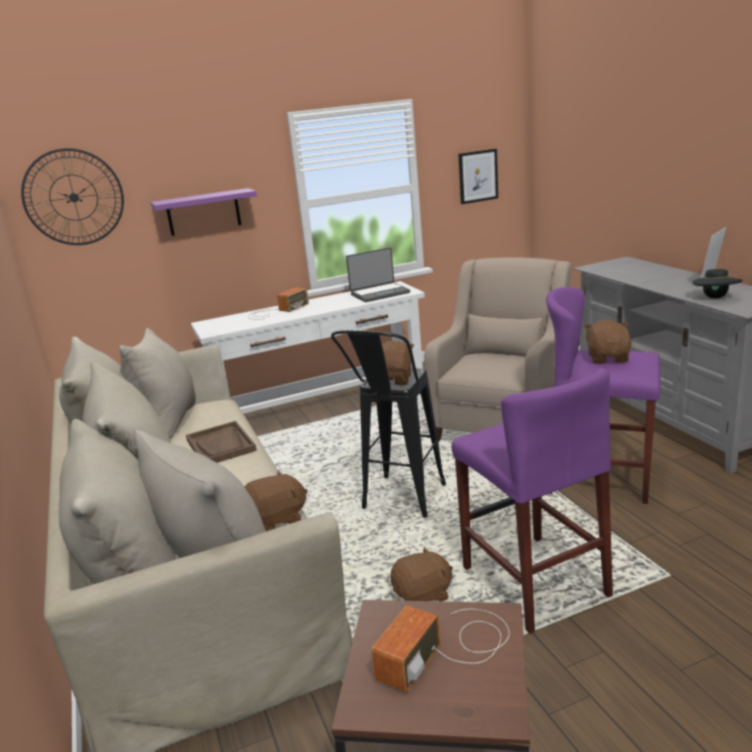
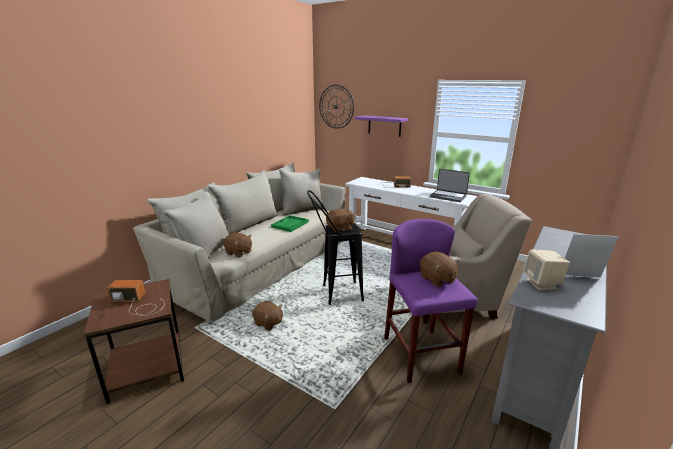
camera: 55 degrees right, 0 degrees up
brown tray [186,421,257,463] -> green tray [271,215,309,232]
purple stool [451,367,613,634] -> none
picture [458,149,498,204] -> none
brown plush toy [584,320,632,364] -> brown plush toy turned 90 degrees clockwise [420,252,459,287]
black hat [692,267,743,299] -> beige speaker [523,249,570,290]

